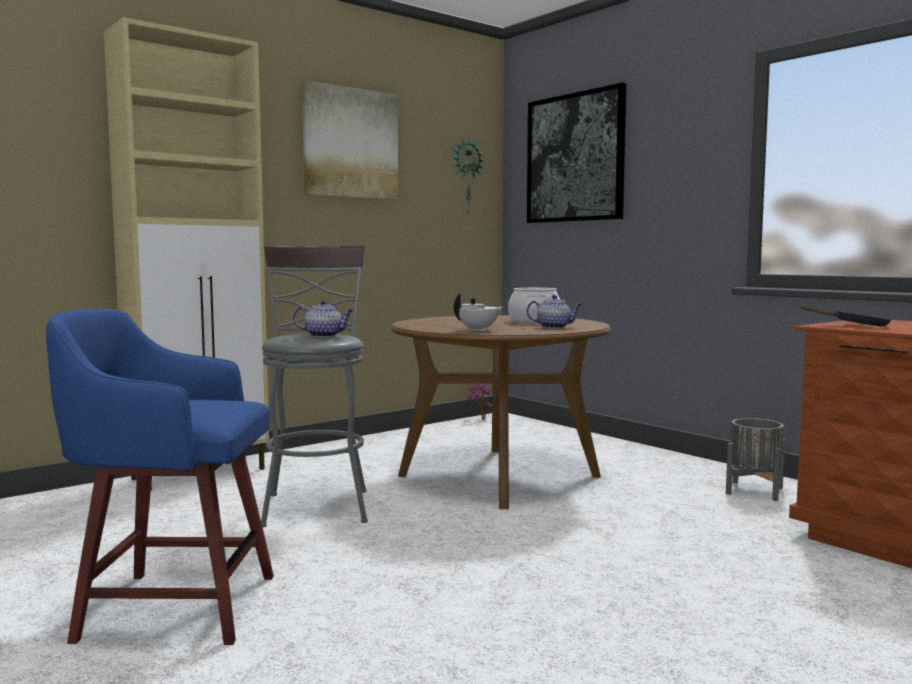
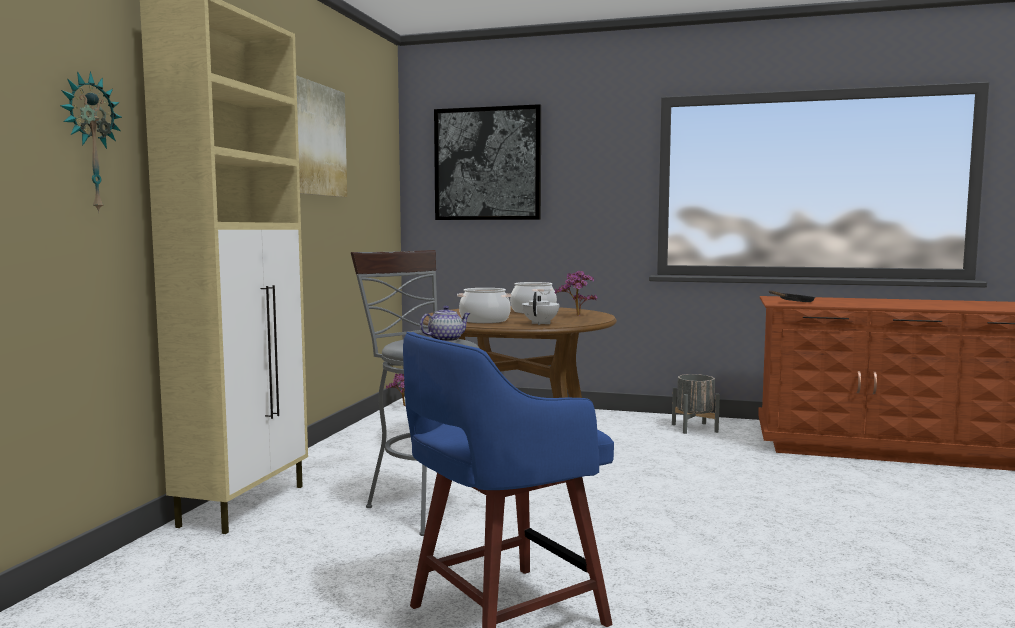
camera: 35 degrees left, 0 degrees up
wall clock [452,138,484,216] -> wall clock moved to [60,71,122,213]
teapot [527,295,582,328] -> potted plant [555,271,597,316]
none -> cooking pot [457,288,513,323]

